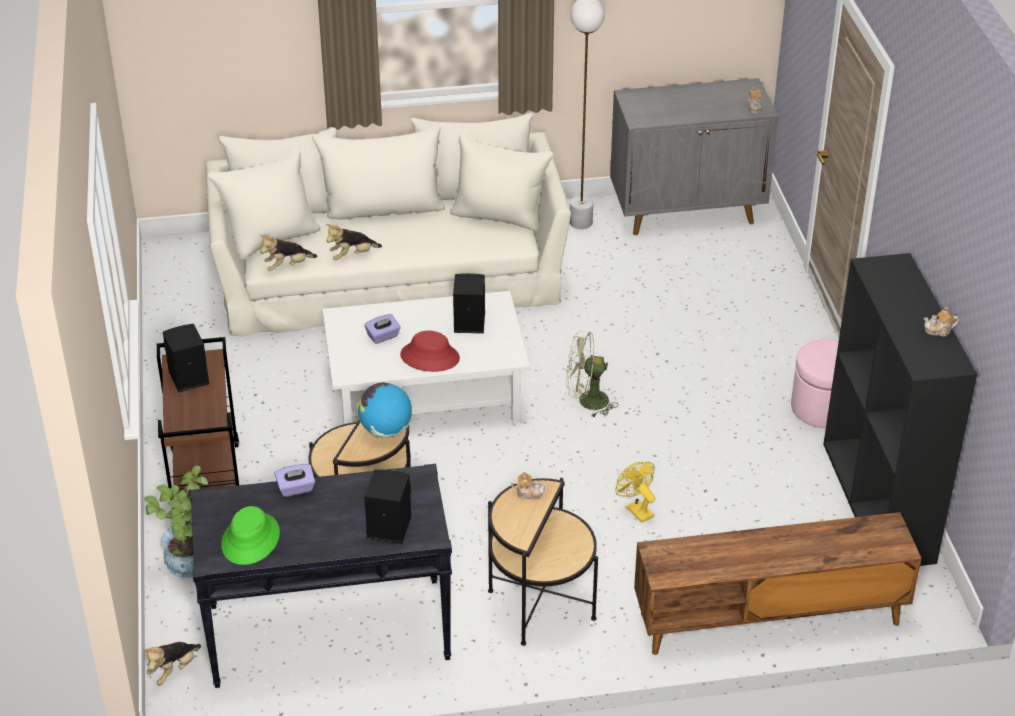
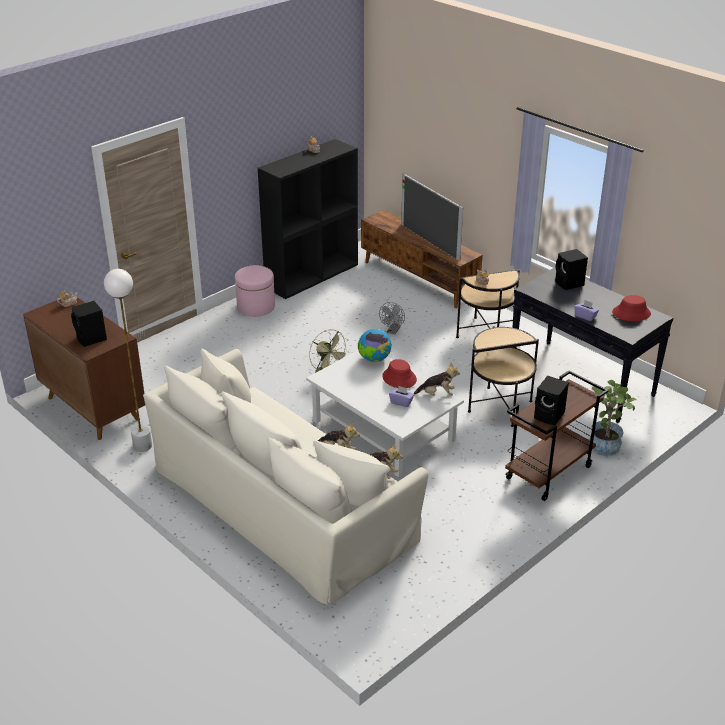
camera: 125 degrees left, 5 degrees down
plush toy [143,642,201,685] -> plush toy moved to [413,363,460,396]
green hat [221,506,280,565] -> red hat [612,295,651,321]
globe [357,382,412,438] -> globe moved to [358,329,392,362]
black speaker [453,273,485,333] -> black speaker moved to [71,301,107,347]
grey cabinet [610,78,778,235] -> brown cabinet [23,297,145,440]
yellow fan [616,462,655,523] -> grey fan [379,302,405,334]
none -> television [401,173,463,261]

